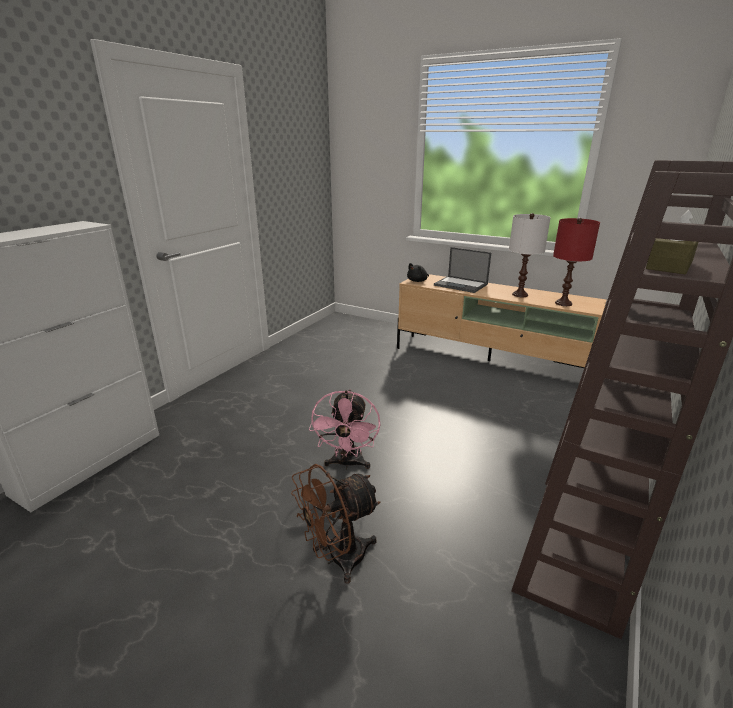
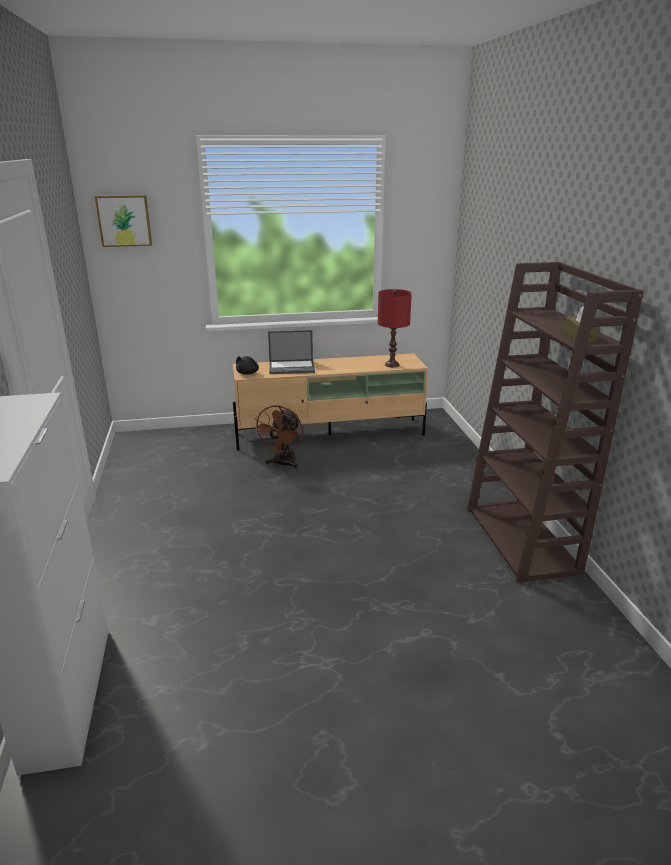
camera: 40 degrees left, 0 degrees up
brown fan [291,464,380,584] -> brown fan moved to [252,405,304,469]
pink fan [309,389,380,470] -> none
white table lamp [509,213,551,297] -> none
none -> picture [95,195,152,247]

